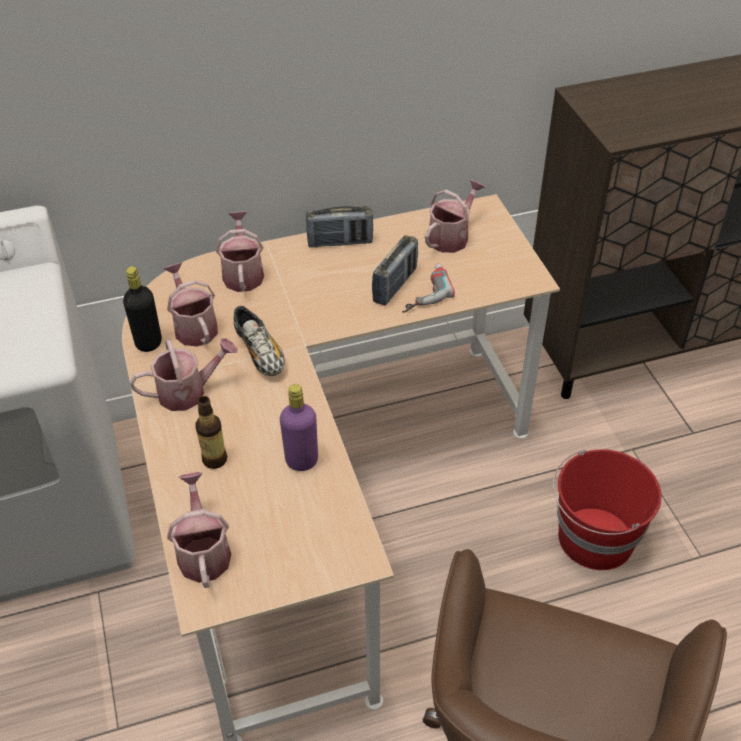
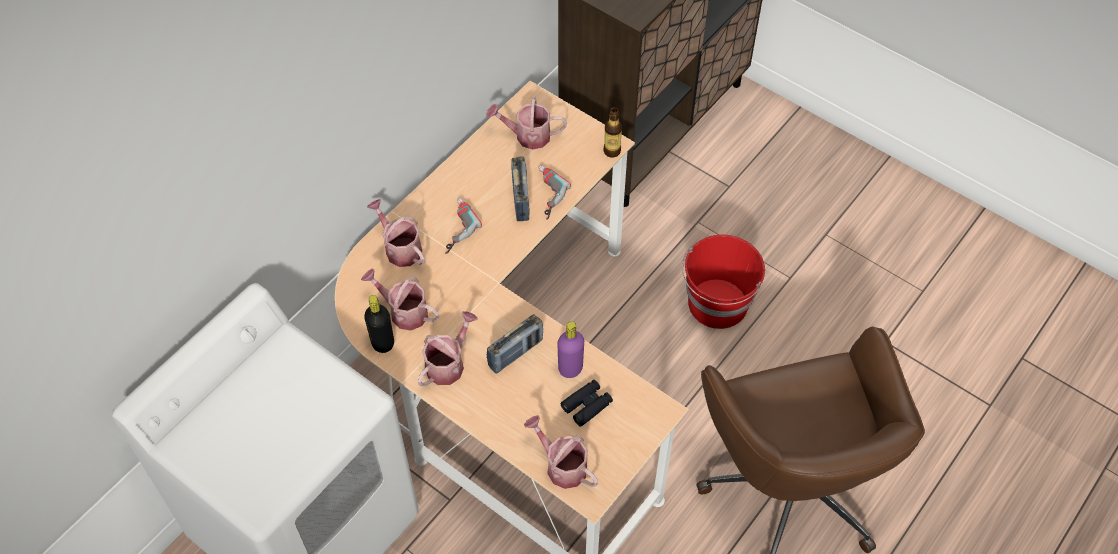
camera: 35 degrees left, 10 degrees up
bottle [195,396,227,469] -> bottle moved to [603,107,622,157]
shoe [233,306,285,376] -> none
radio [306,206,373,248] -> radio moved to [487,314,543,374]
watering can [425,180,485,253] -> watering can turned 90 degrees counterclockwise [486,97,567,150]
none -> power drill [445,198,482,254]
none -> black binoculars [560,380,613,427]

